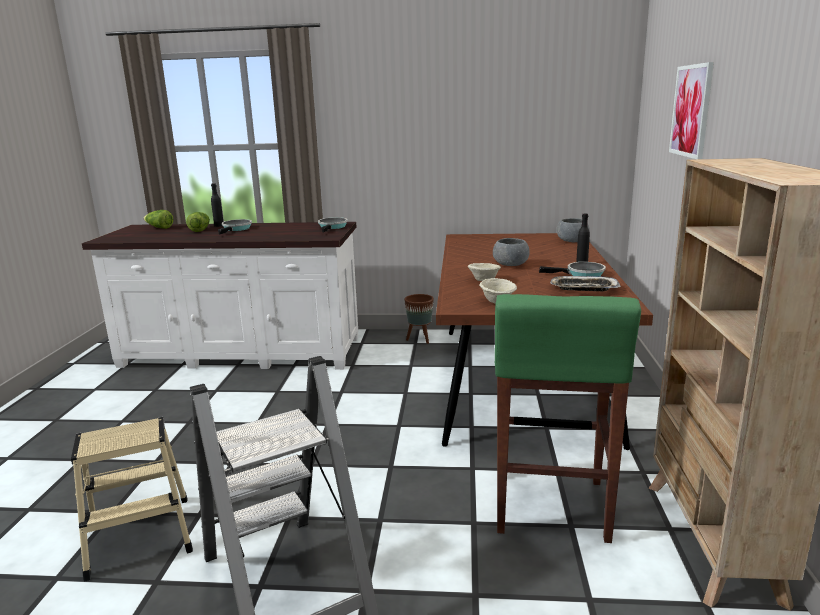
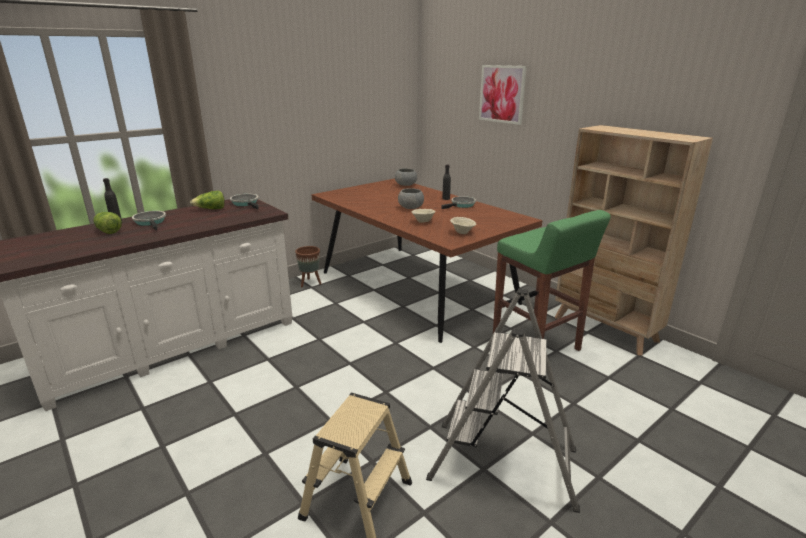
camera: 45 degrees left, 5 degrees up
lettuce [144,210,173,229] -> lettuce moved to [190,191,225,209]
tray [550,276,621,291] -> none

